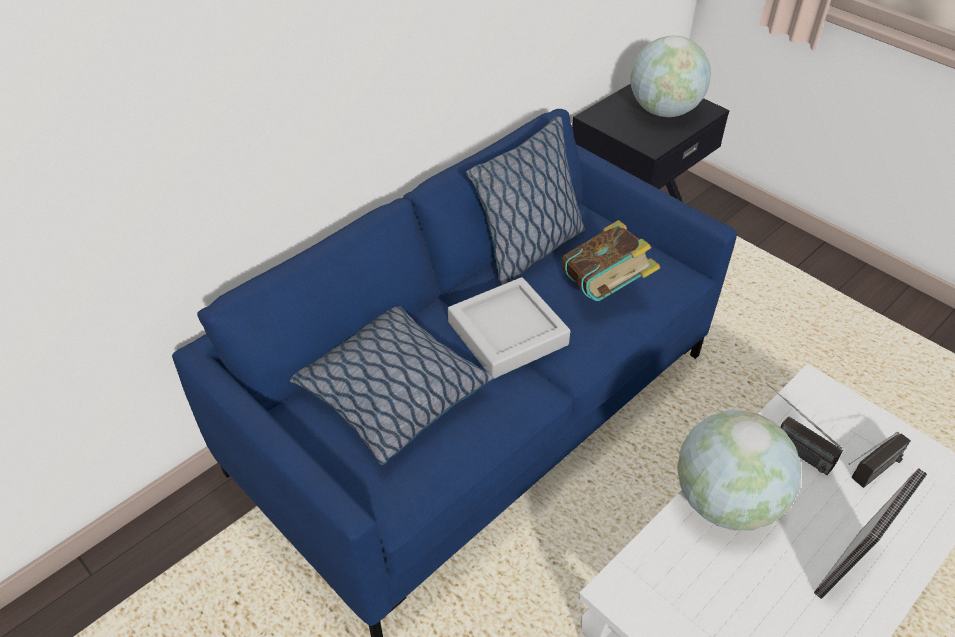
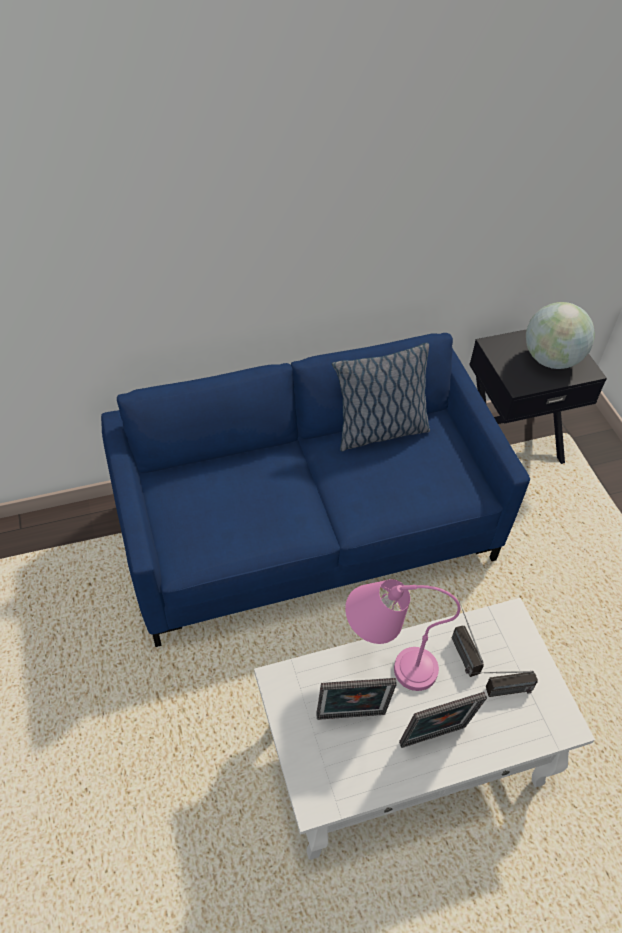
camera: 25 degrees right, 5 degrees up
pillow [290,306,493,465] -> none
grey tray [448,277,570,379] -> none
book [562,220,661,301] -> none
globe [677,410,802,530] -> pink table lamp [345,579,460,691]
none -> picture frame [316,678,397,720]

